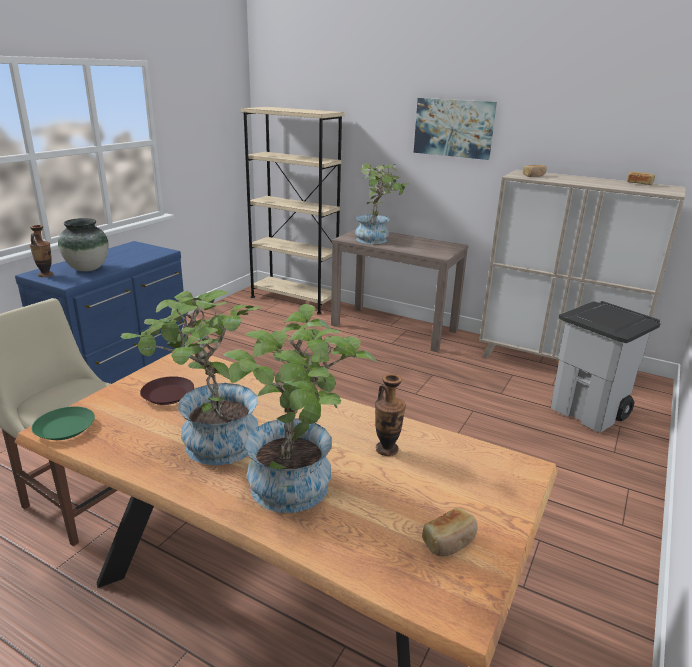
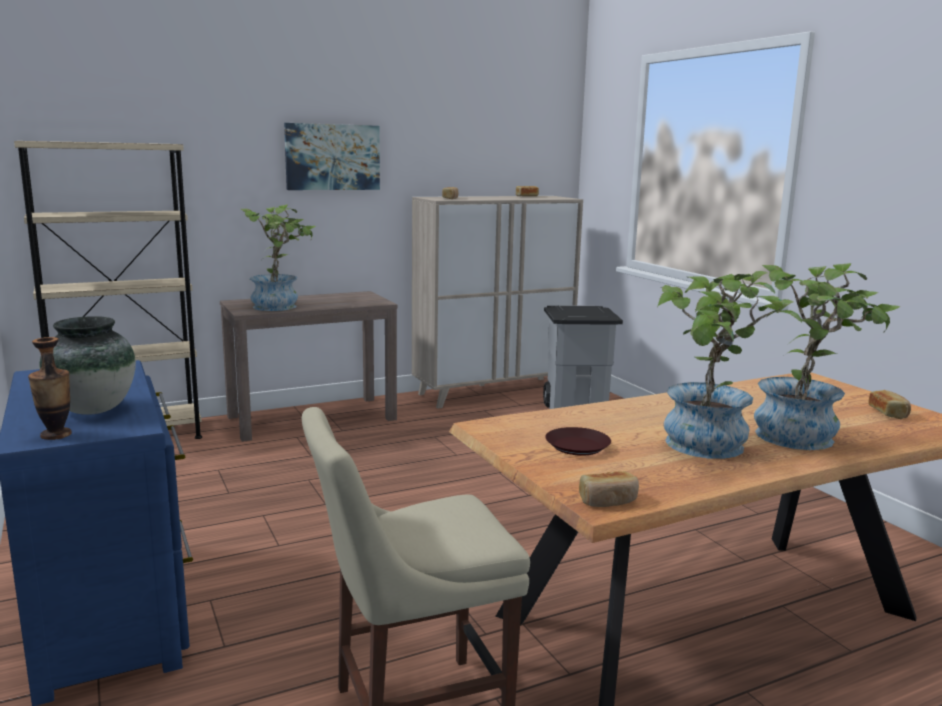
camera: 55 degrees left, 10 degrees down
green plate [32,407,95,440] -> bread [579,471,639,507]
vase [375,374,406,456] -> none

